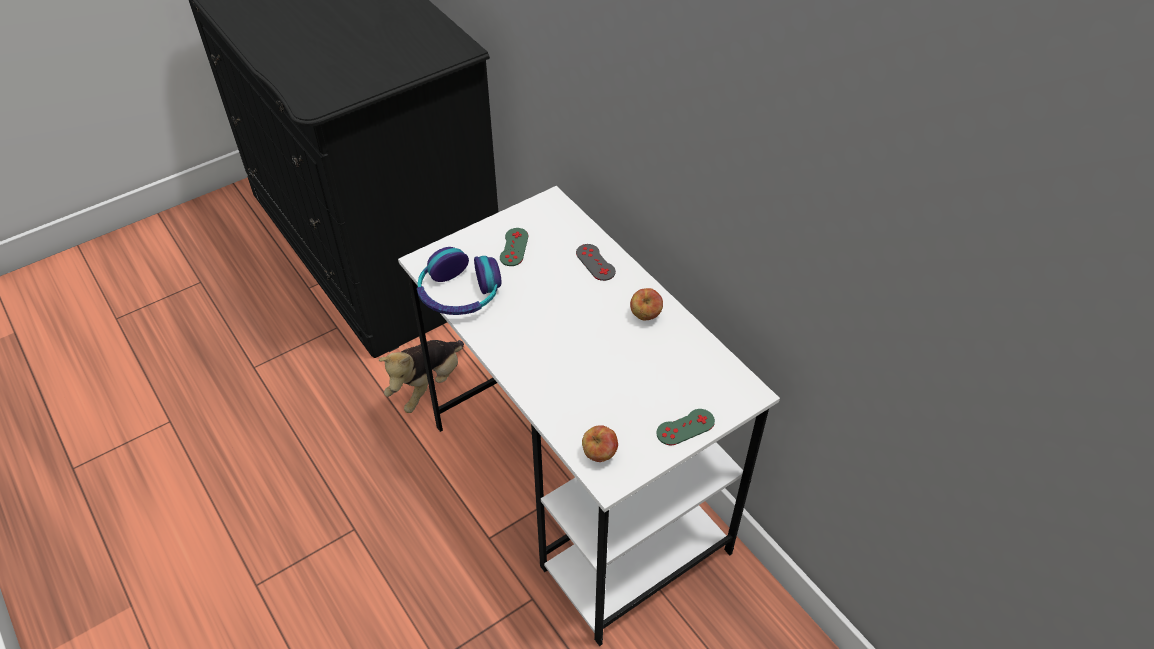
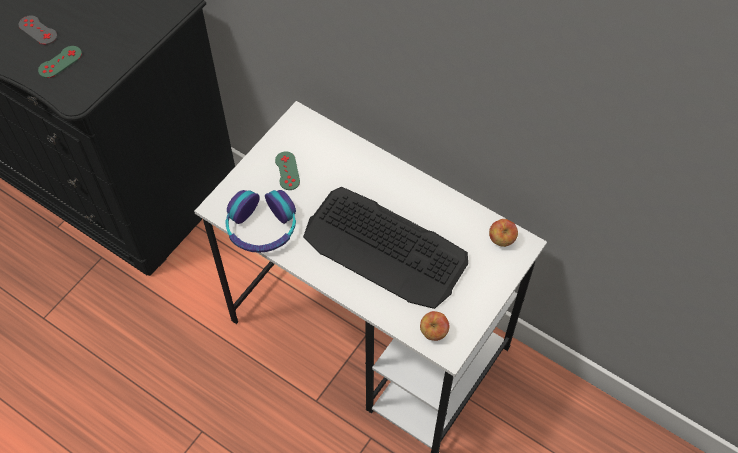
camera: 20 degrees left, 10 degrees up
plush toy [379,340,464,413] -> none
grey game controller [576,244,616,281] -> grey game controller moved to [19,15,57,45]
apple [630,288,663,320] -> apple moved to [489,219,518,247]
green game controller [656,409,715,445] -> green game controller moved to [38,46,82,78]
none -> keyboard [303,187,468,309]

